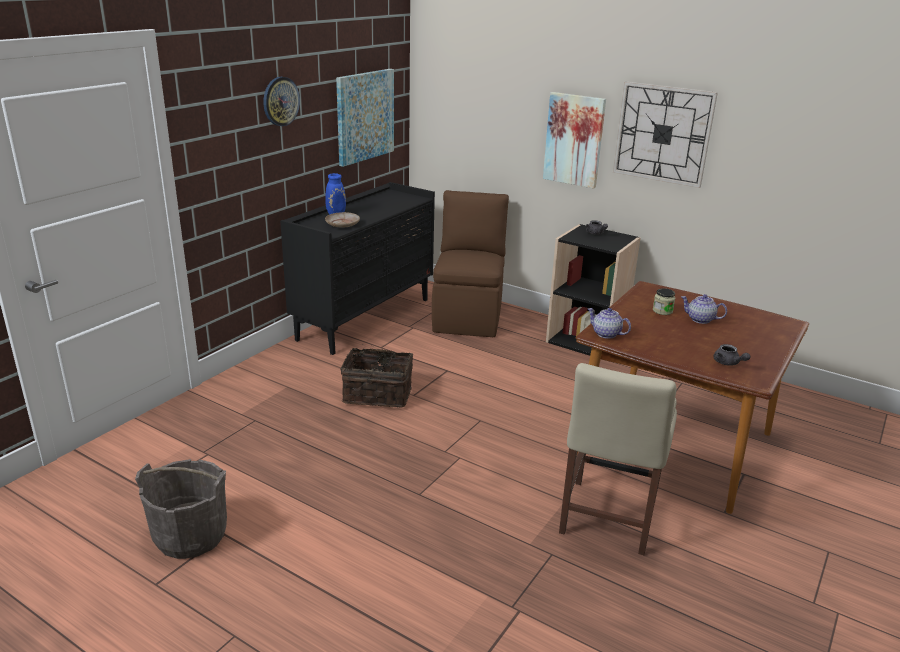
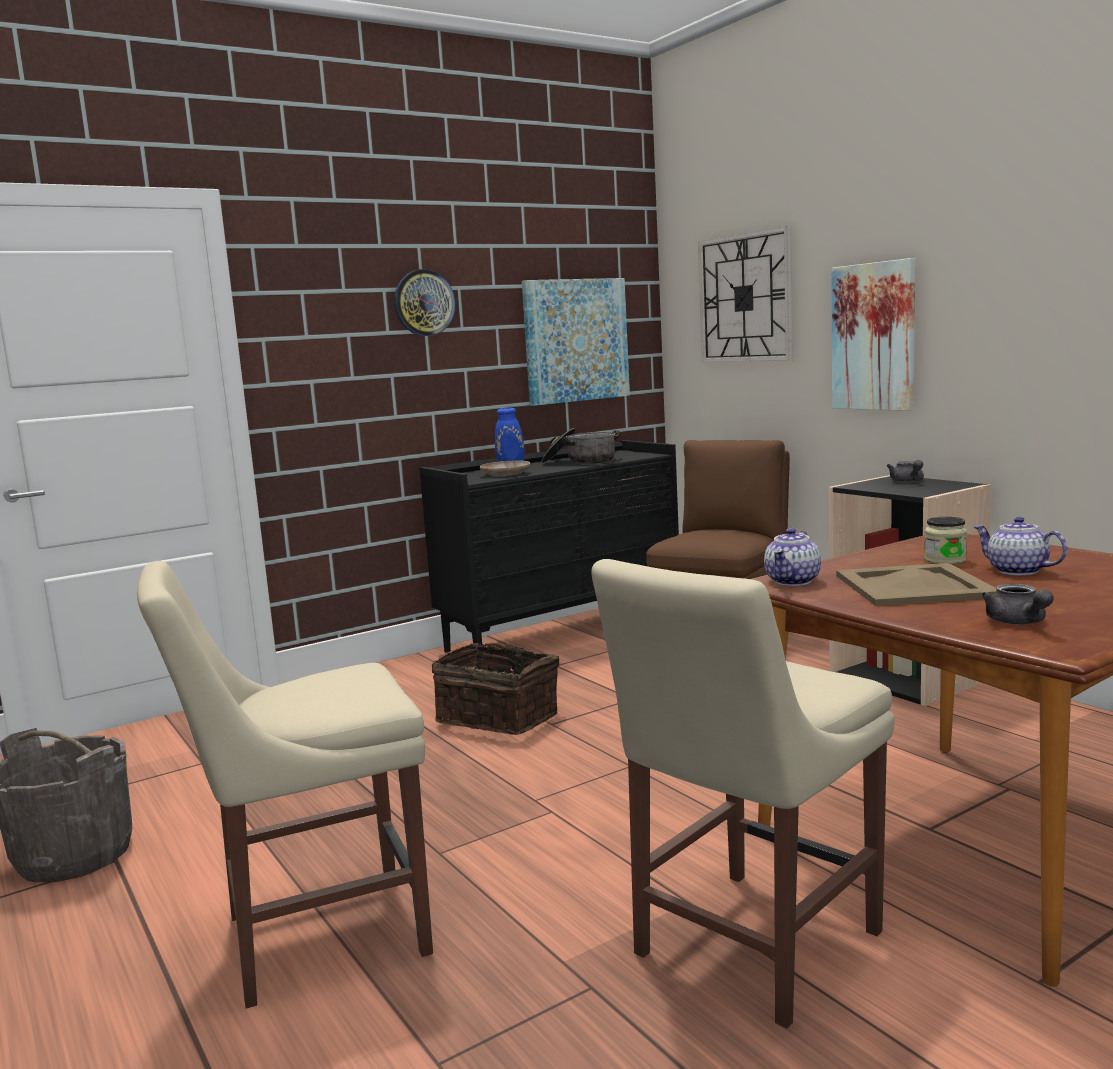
camera: 25 degrees right, 15 degrees down
teapot [588,308,631,339] -> teapot turned 120 degrees counterclockwise [764,528,821,586]
wall clock [613,82,718,188] -> wall clock moved to [698,226,793,362]
none -> beige chair [137,561,433,1009]
none -> cooking pot [541,428,620,464]
none -> beige tray [836,563,997,606]

